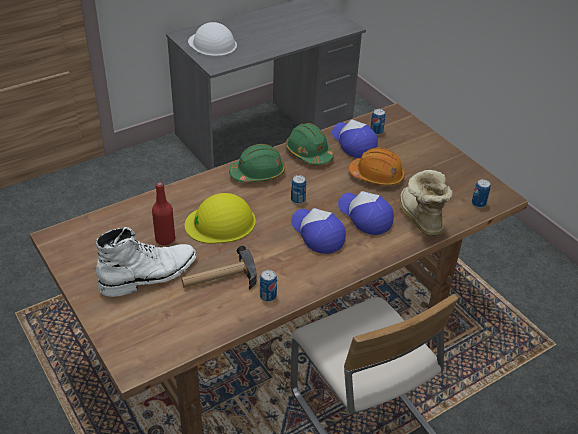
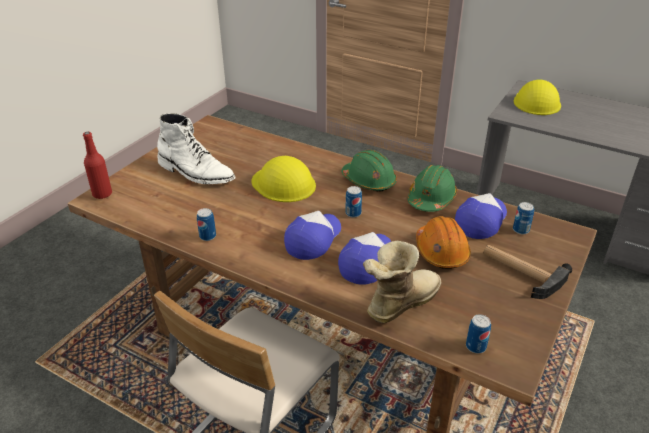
camera: 65 degrees right, 5 degrees down
red bottle [152,182,175,245] -> red bottle moved to [83,132,112,199]
hammer [181,246,257,290] -> hammer moved to [484,245,572,299]
white hard hat [188,22,237,56] -> yellow hard hat [514,80,561,115]

